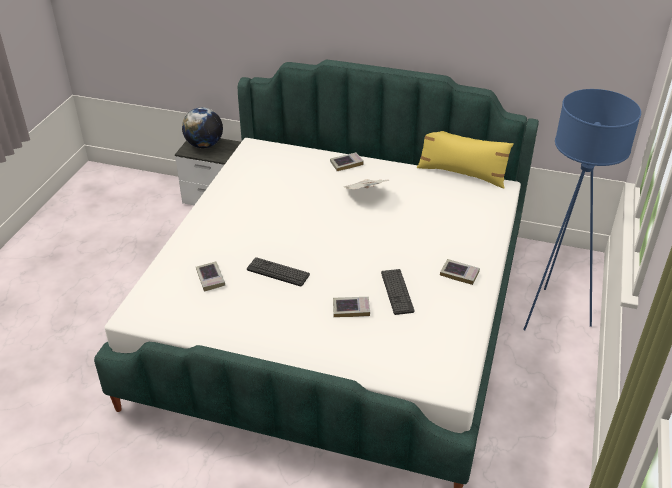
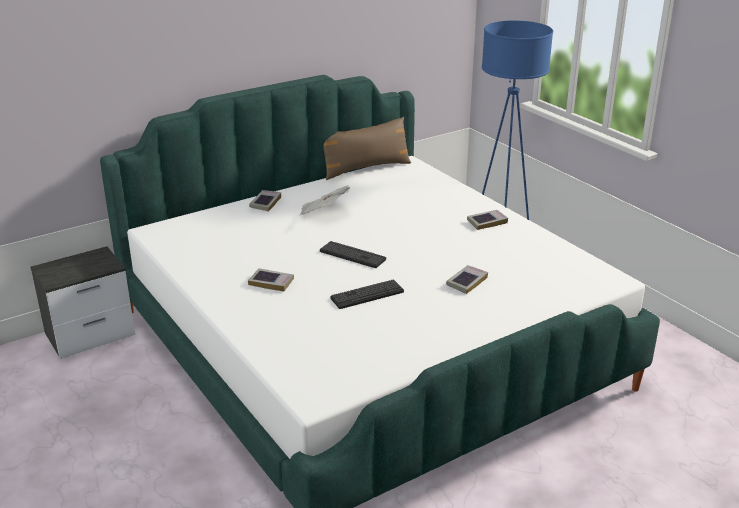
camera: 50 degrees left, 10 degrees down
globe [182,107,223,148] -> none
book [196,261,225,291] -> book moved to [248,268,294,291]
keyboard [381,269,414,315] -> keyboard moved to [320,241,386,268]
yellow pillow [417,131,514,188] -> brown pillow [323,117,411,180]

